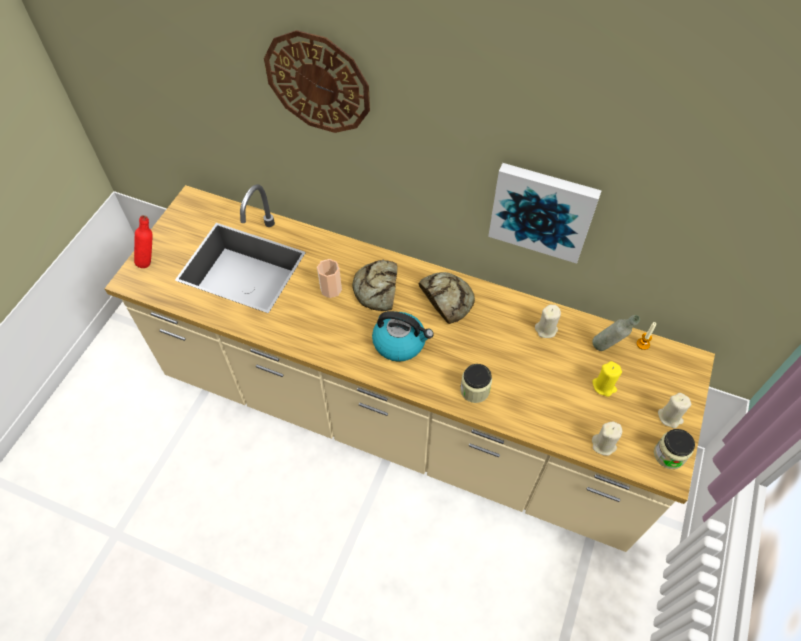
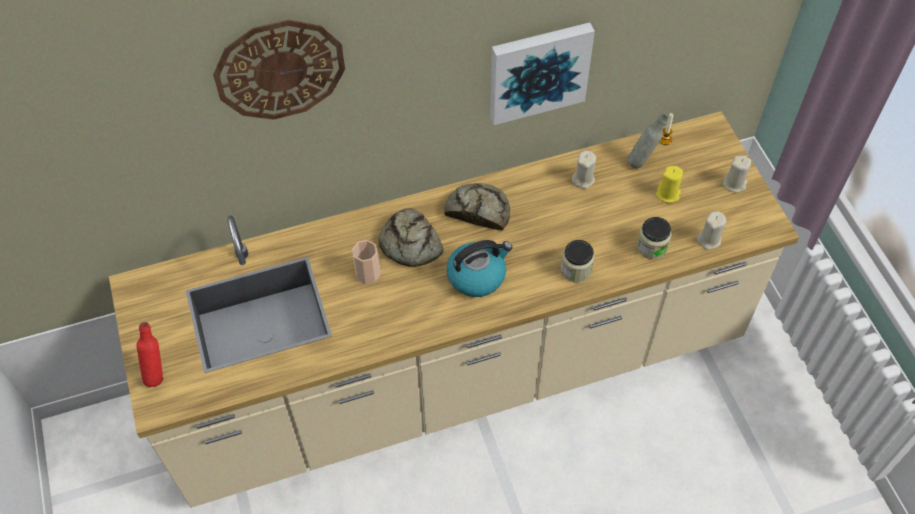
camera: 40 degrees left, 0 degrees up
jar [654,429,695,469] -> jar moved to [637,217,672,259]

